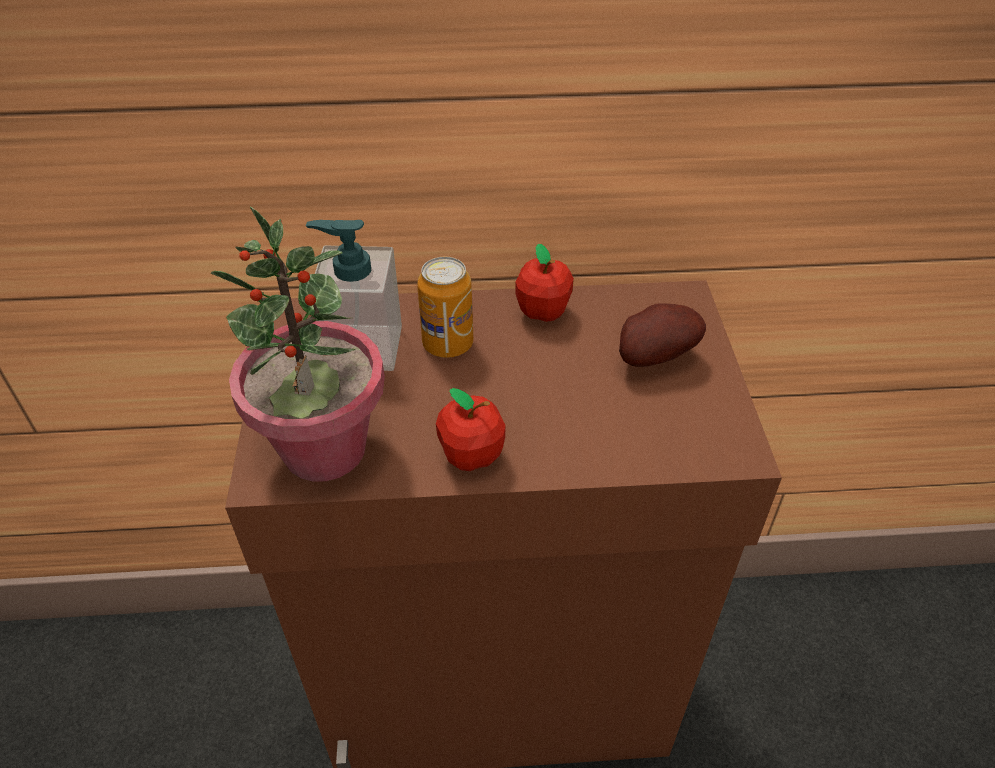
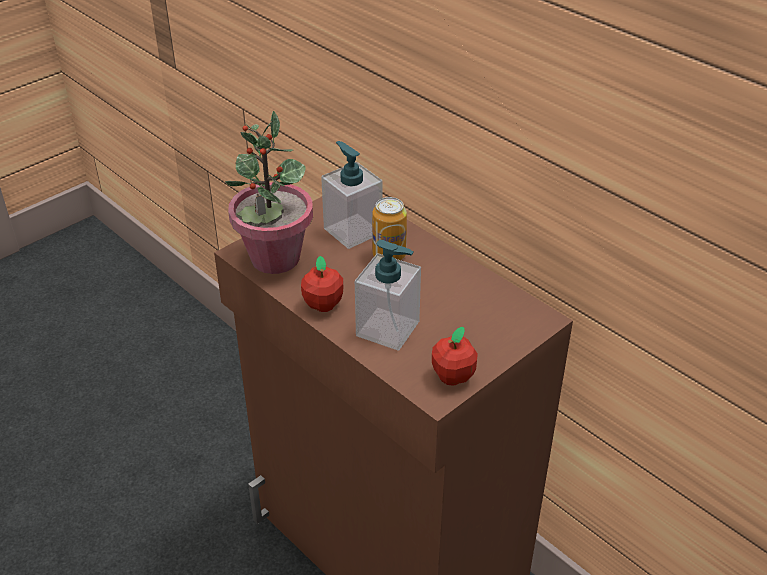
camera: 50 degrees right, 5 degrees down
apple [515,244,574,322] -> apple moved to [432,327,478,386]
potato [619,303,706,367] -> none
none -> soap dispenser [355,240,421,351]

